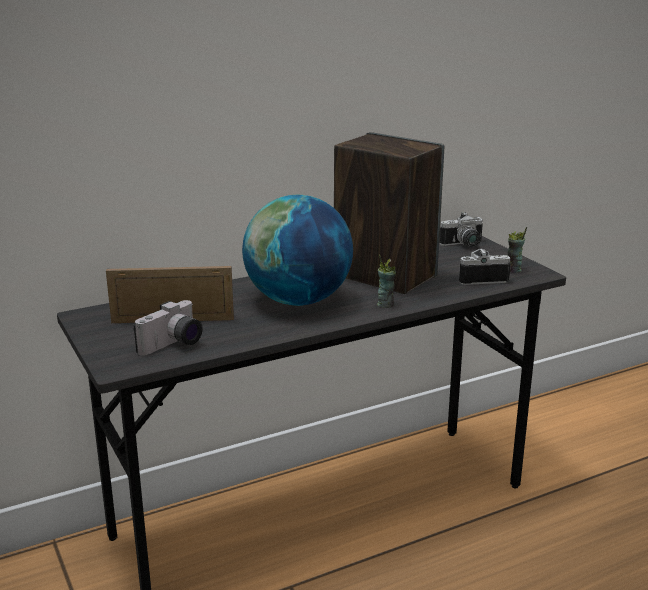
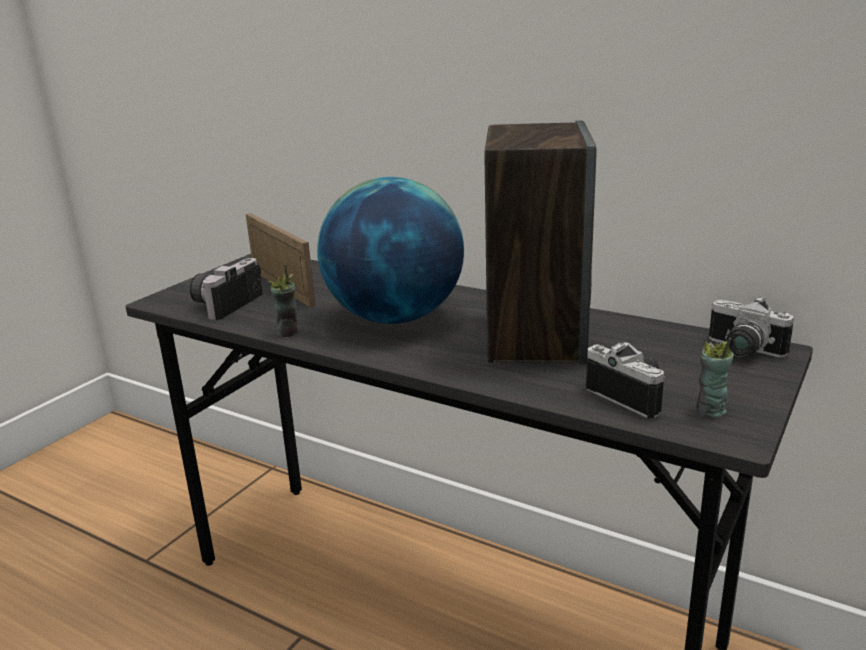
camera: 60 degrees right, 0 degrees up
camera [133,300,203,356] -> camera turned 105 degrees clockwise [190,258,263,320]
cup [377,255,396,308] -> cup moved to [268,265,299,337]

